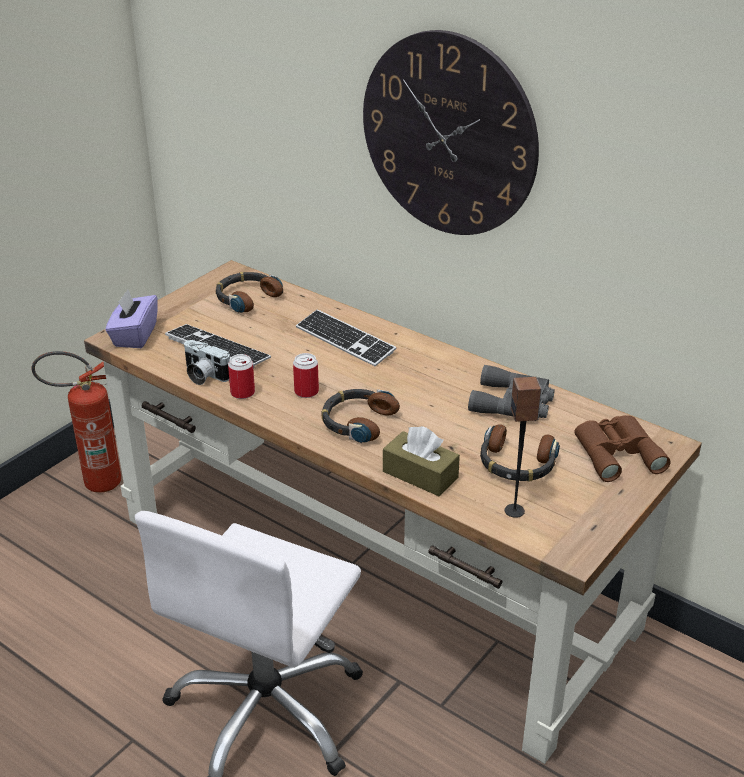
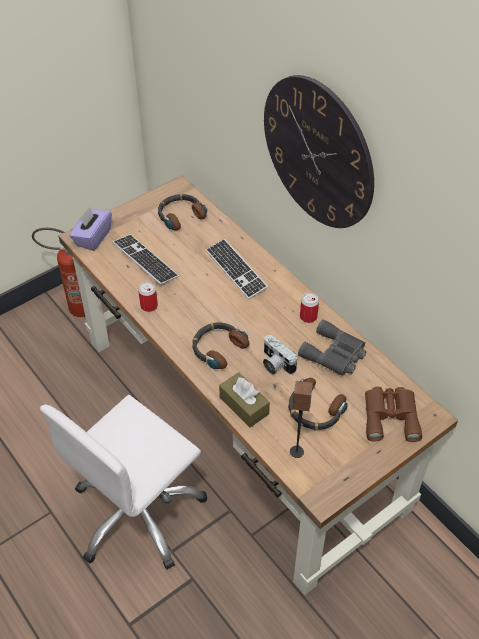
camera: 15 degrees right, 15 degrees up
camera [184,340,230,385] -> camera moved to [263,335,297,375]
can [293,353,319,398] -> can moved to [300,292,319,323]

